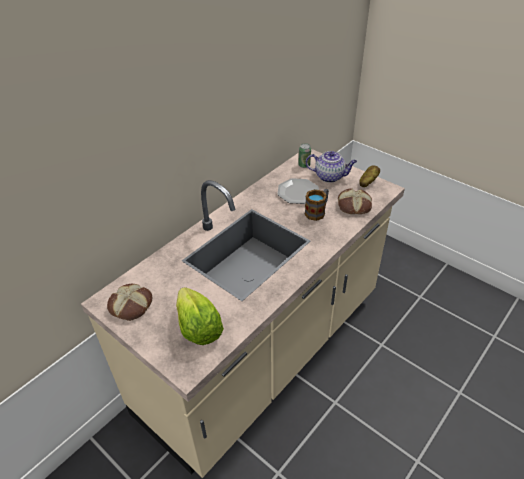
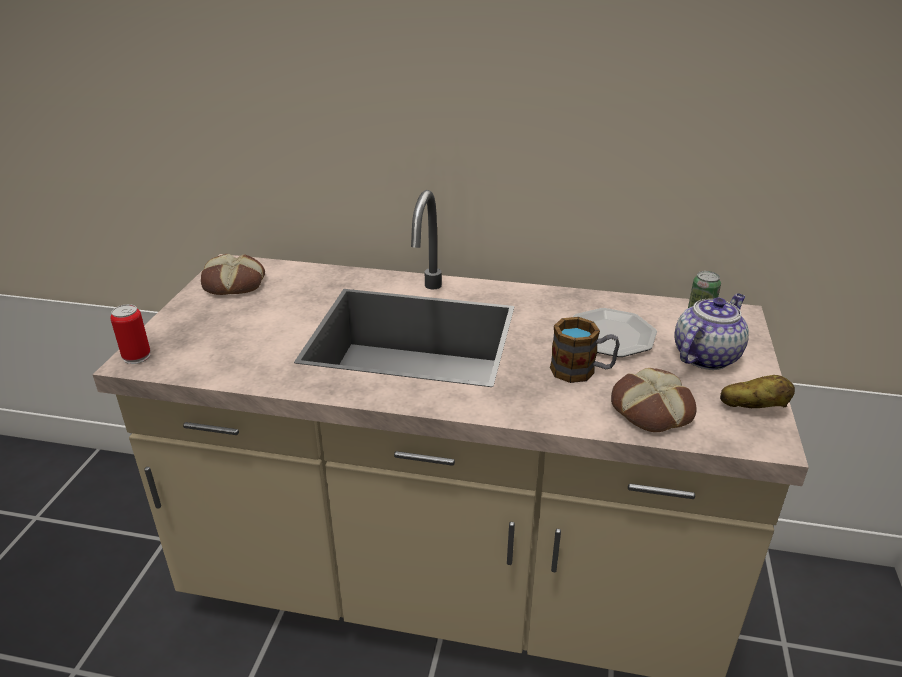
camera: 60 degrees right, 10 degrees down
lettuce [176,287,224,345] -> none
teapot [306,151,357,183] -> teapot turned 120 degrees counterclockwise [674,294,749,370]
none -> can [110,304,150,364]

